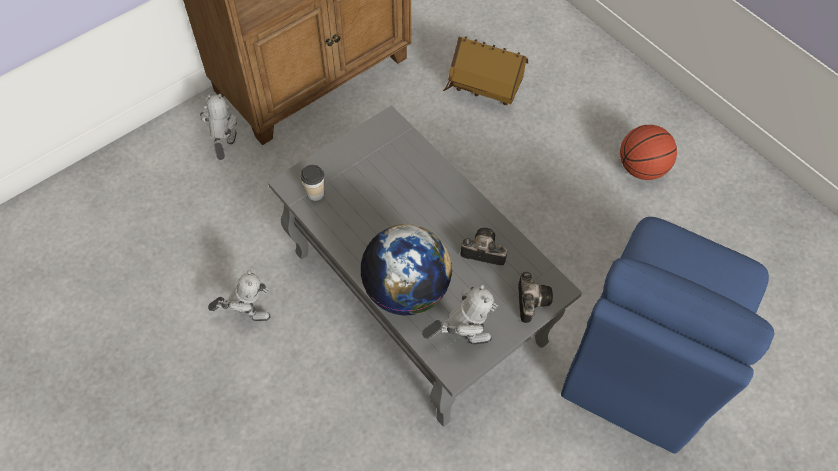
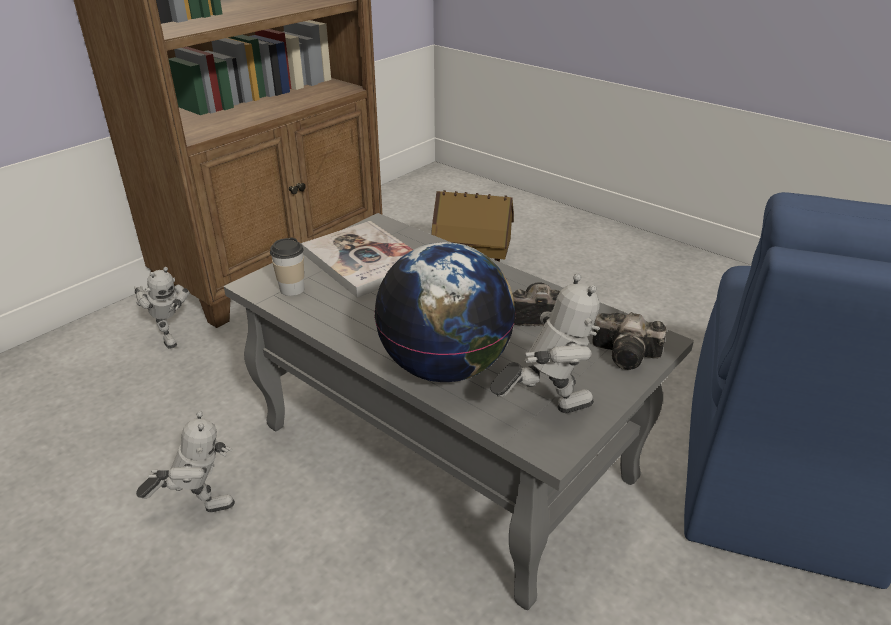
camera: 10 degrees left, 25 degrees down
toy robot [199,94,237,160] -> toy robot turned 150 degrees clockwise [134,267,190,349]
camera [518,272,553,323] -> camera turned 120 degrees clockwise [593,312,666,370]
basketball [620,125,677,180] -> none
none -> book [301,221,413,298]

